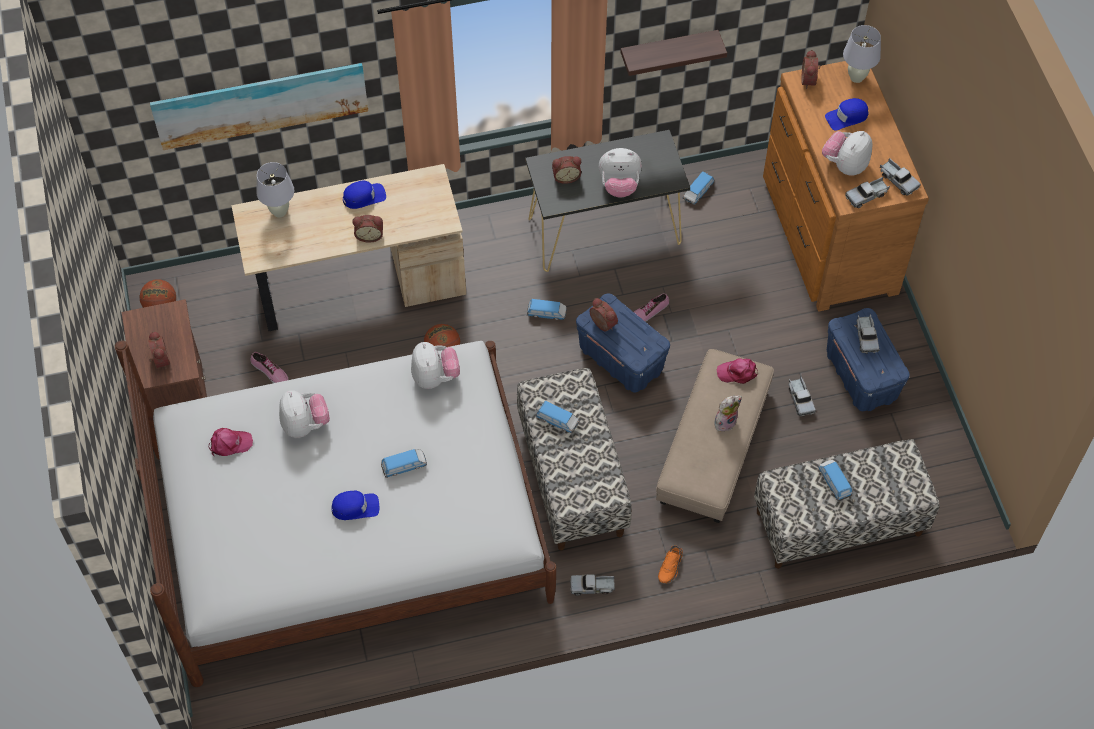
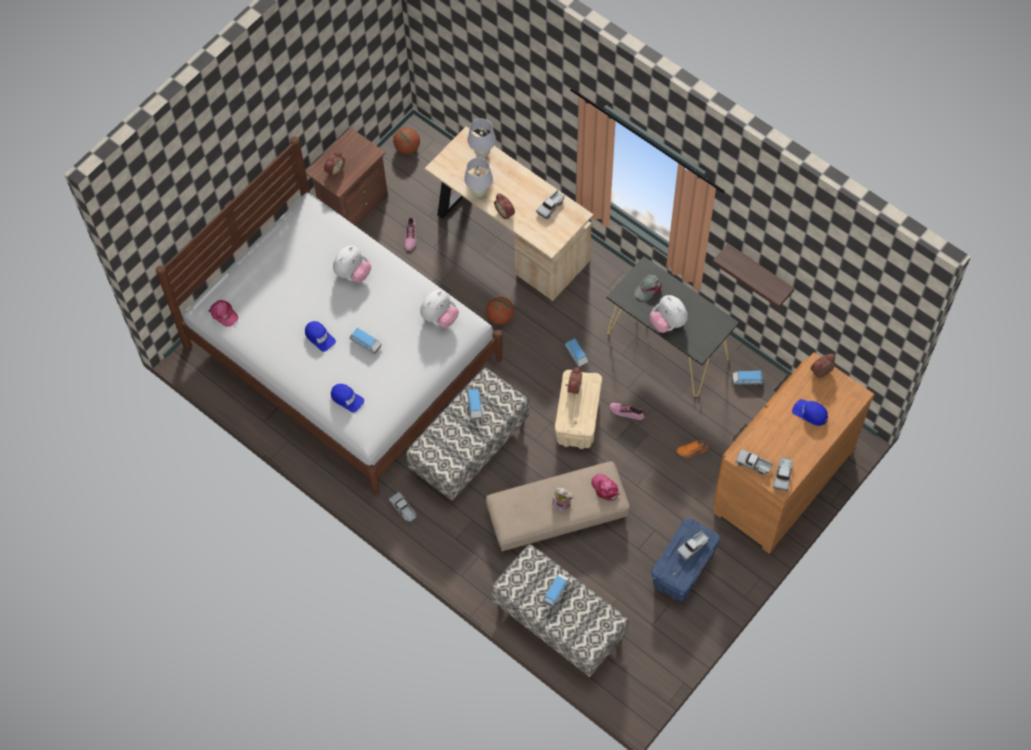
camera: 55 degrees right, 5 degrees up
picture [150,63,368,150] -> none
pink cap [209,428,253,457] -> pink cap moved to [209,300,238,327]
blue cap [343,180,386,209] -> blue cap moved to [331,384,364,413]
alarm clock [552,156,581,184] -> grey cap [634,274,662,301]
blue storage box [576,294,670,393] -> beige storage box [555,370,602,449]
orange shoe [658,545,683,584] -> orange shoe moved to [676,440,709,458]
toy truck [788,376,816,416] -> toy truck moved to [536,190,565,219]
plush toy [822,131,873,176] -> none
white table lamp [843,25,881,83] -> white table lamp moved to [464,157,493,197]

